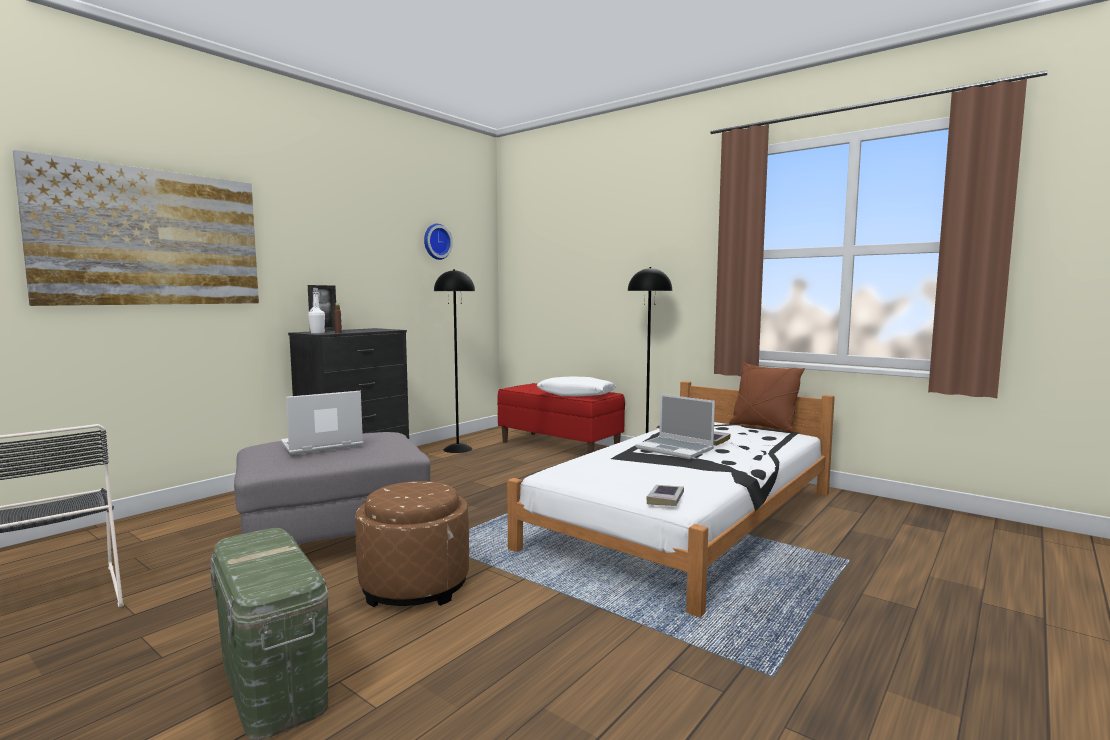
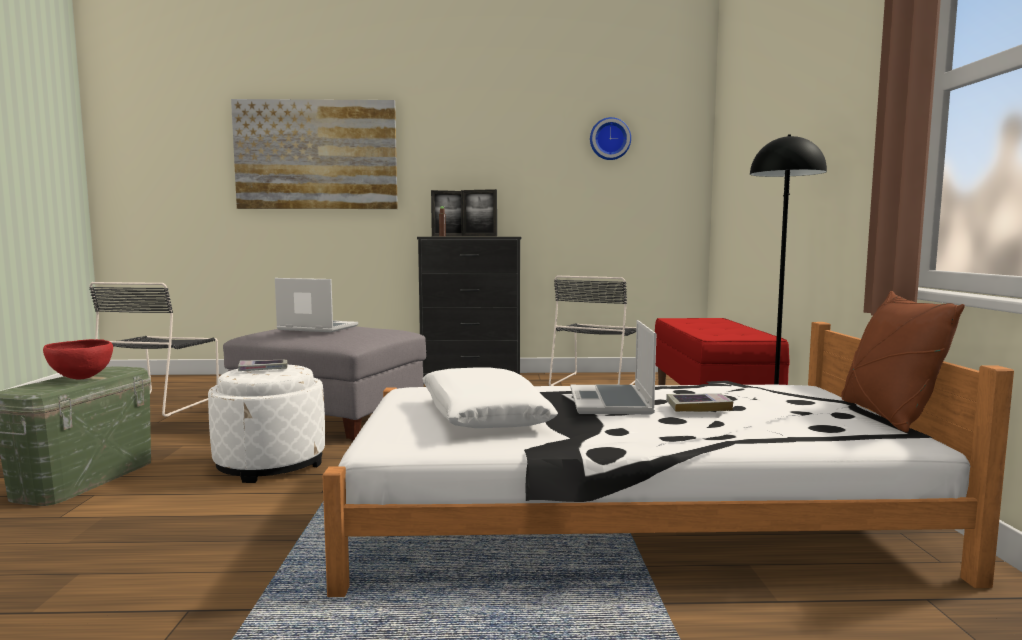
camera: 50 degrees right, 0 degrees up
white bottle [308,288,325,334] -> none
brown ottoman [355,481,469,607] -> white ottoman [208,365,325,483]
black floor lamp [434,269,475,453] -> black chair [549,275,636,386]
white pillow [536,376,616,397] -> white pillow moved to [422,368,558,428]
book [646,485,684,506] -> book moved to [238,360,288,371]
none -> red bowl [43,339,113,380]
none -> picture frame [461,189,497,237]

